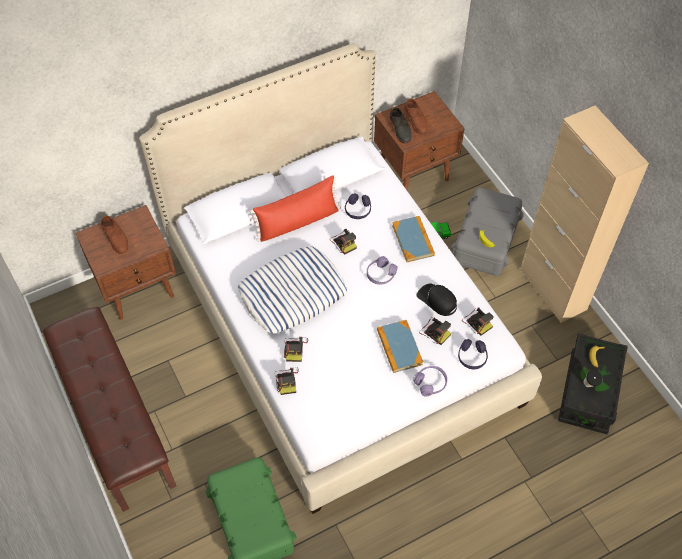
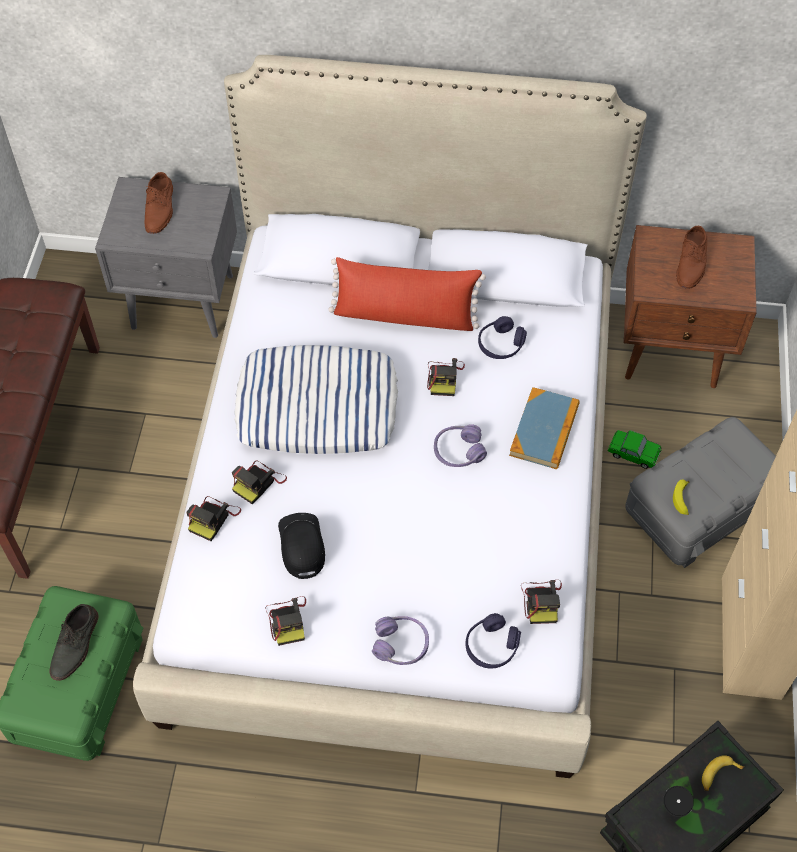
camera: 35 degrees right, 0 degrees up
brown nightstand [76,205,176,320] -> grey nightstand [95,177,237,338]
book [377,320,423,373] -> none
grey shoe [390,107,411,144] -> grey shoe moved to [49,604,99,681]
black cap [417,283,457,316] -> black cap moved to [278,513,325,579]
camera [419,317,451,345] -> camera moved to [265,596,306,646]

